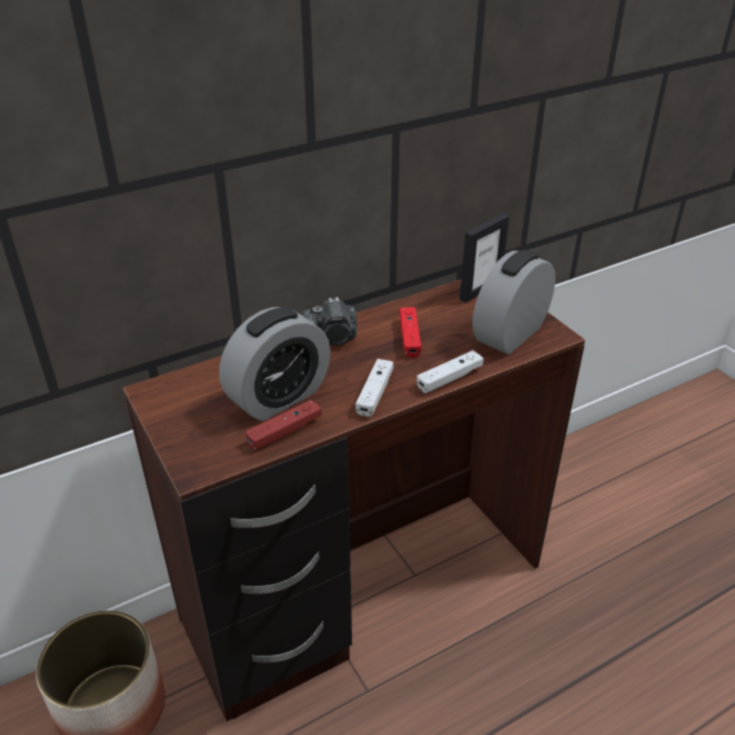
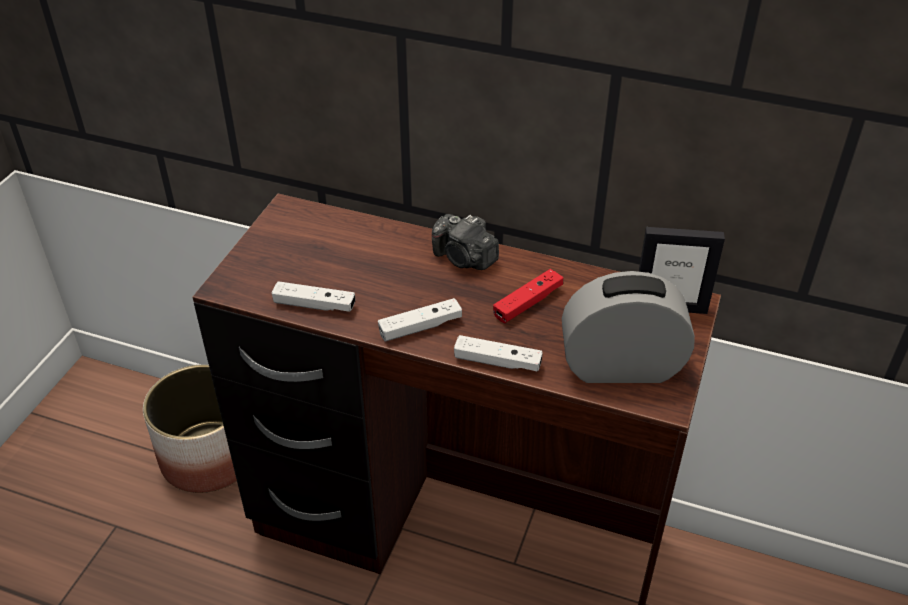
camera: 50 degrees right, 5 degrees up
alarm clock [219,307,330,421] -> none
red game controller [245,400,322,451] -> white game controller [272,281,355,312]

